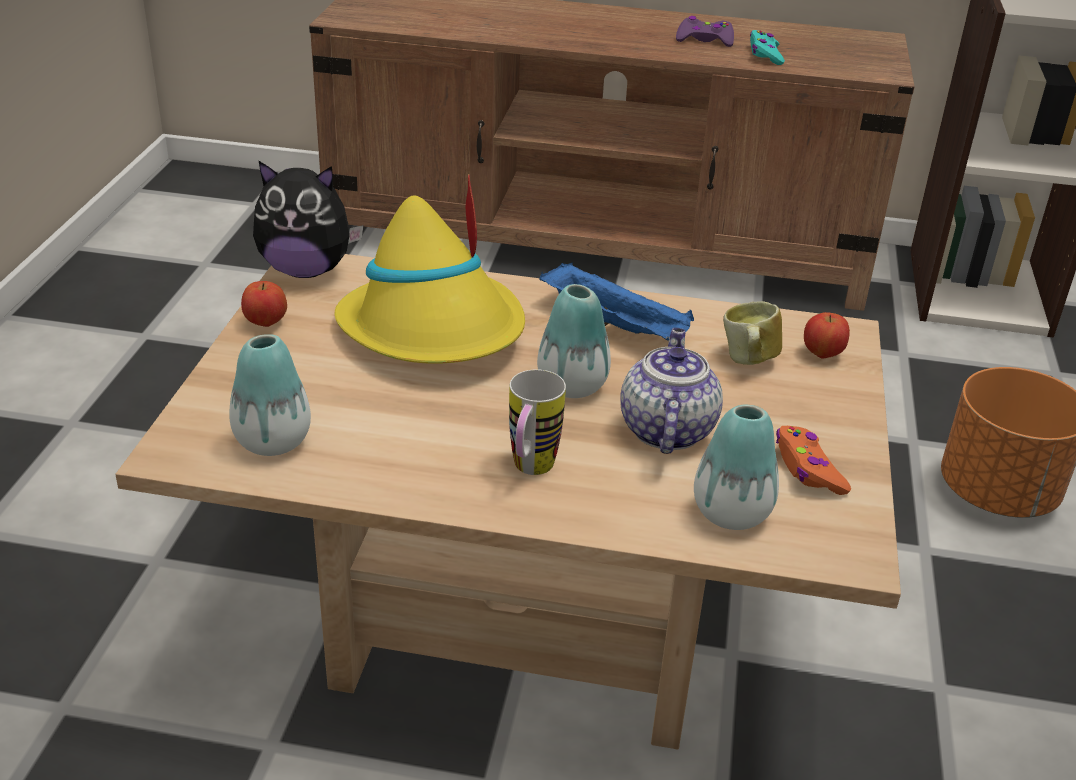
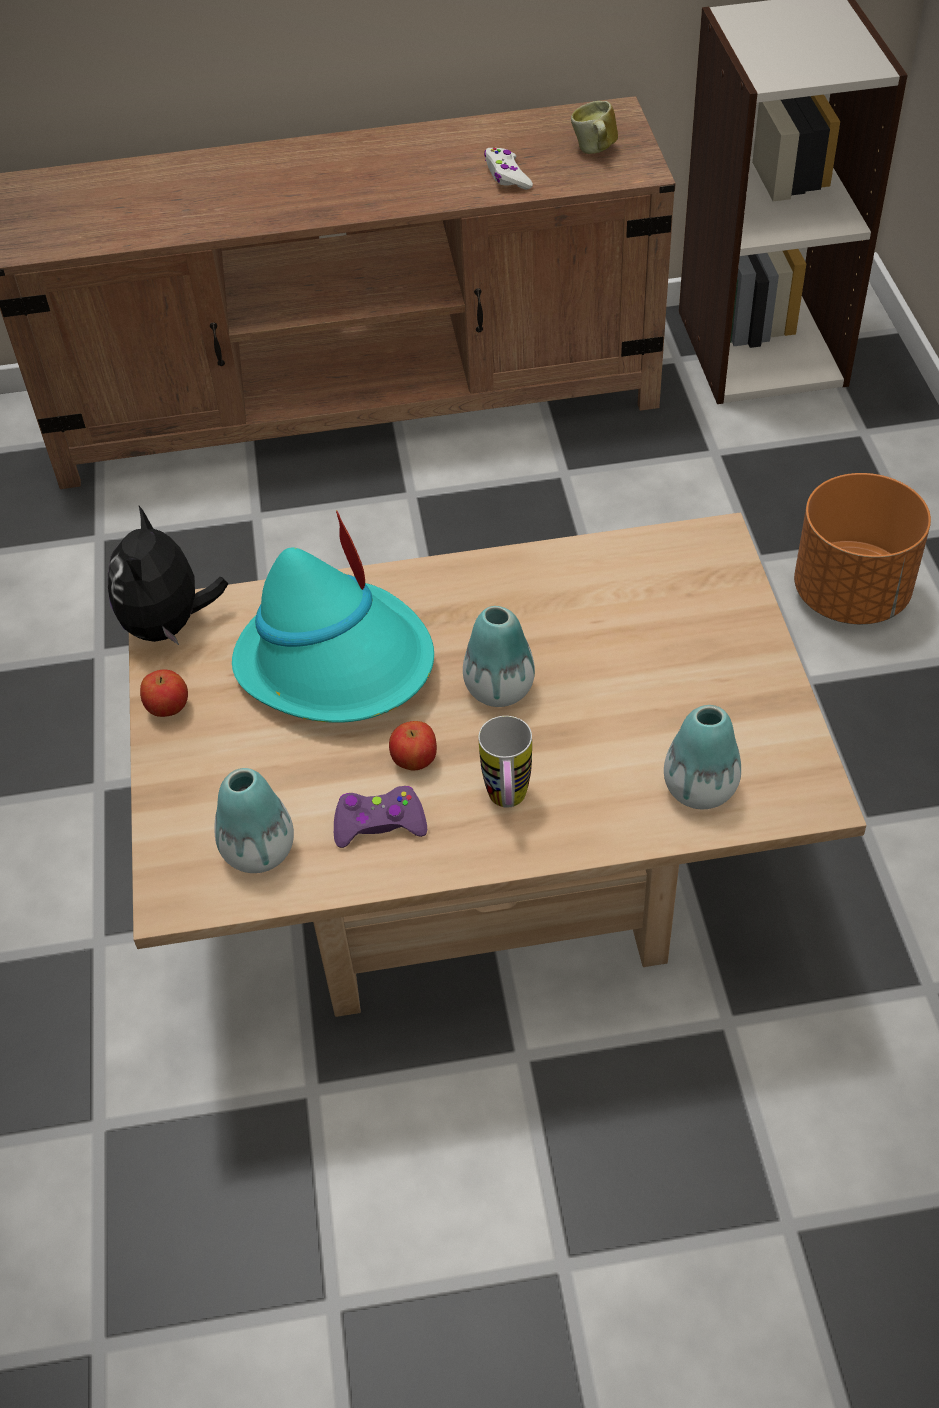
camera: 15 degrees left, 15 degrees up
plush toy [253,160,364,278] -> plush toy turned 105 degrees clockwise [108,506,228,645]
yellow hat [335,174,525,364] -> turquoise hat [232,510,434,723]
blue tray [539,262,694,341] -> none
teapot [620,328,723,454] -> none
purple game controller [676,16,734,47] -> purple game controller moved to [334,786,427,848]
mug [723,301,782,365] -> mug moved to [571,101,618,154]
turquoise game controller [750,30,785,65] -> white game controller [484,148,533,190]
orange game controller [776,426,851,495] -> none
apple [804,312,850,358] -> apple moved to [389,721,437,771]

